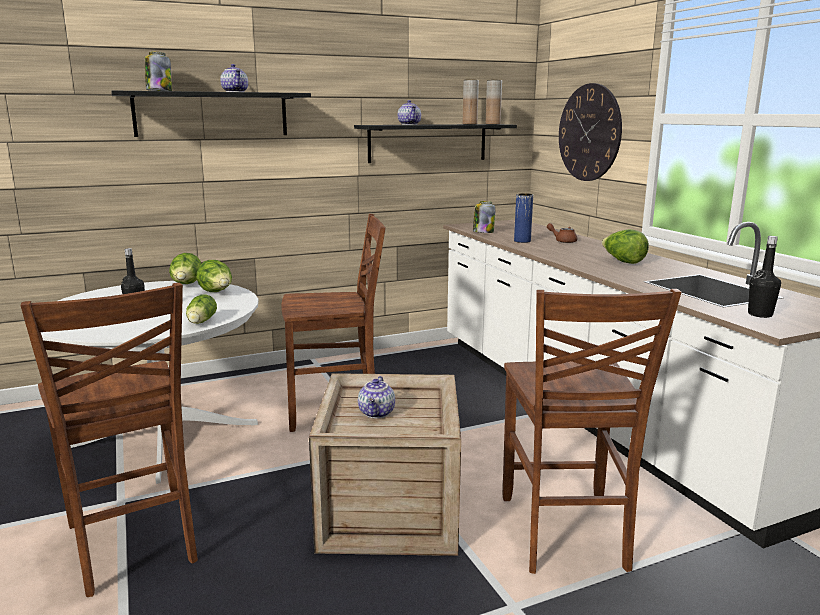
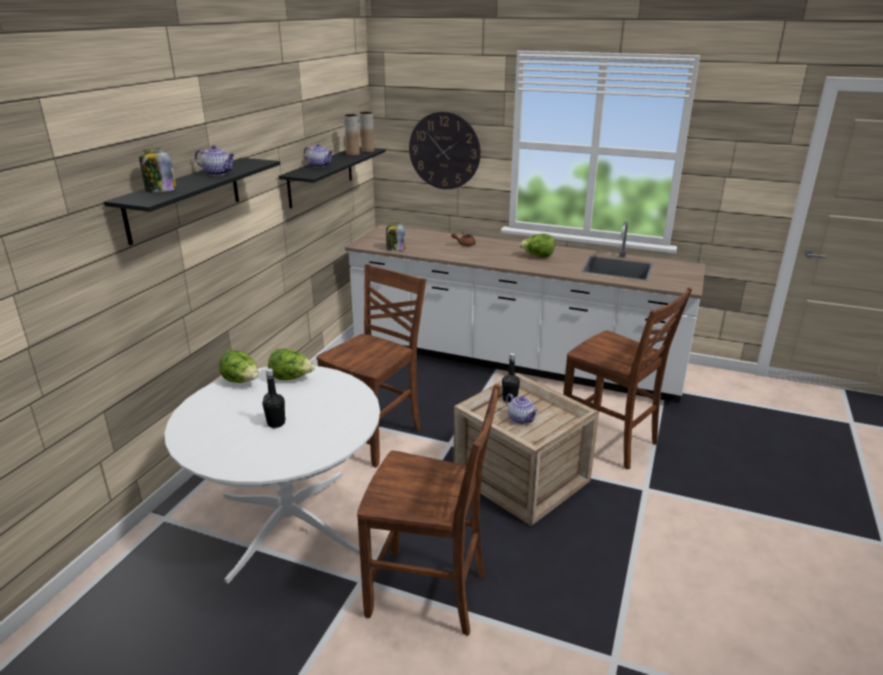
camera: 45 degrees left, 10 degrees up
lettuce [186,294,217,324] -> none
blue vase [514,193,533,243] -> none
black bottle [748,236,781,318] -> black bottle moved to [502,353,520,403]

